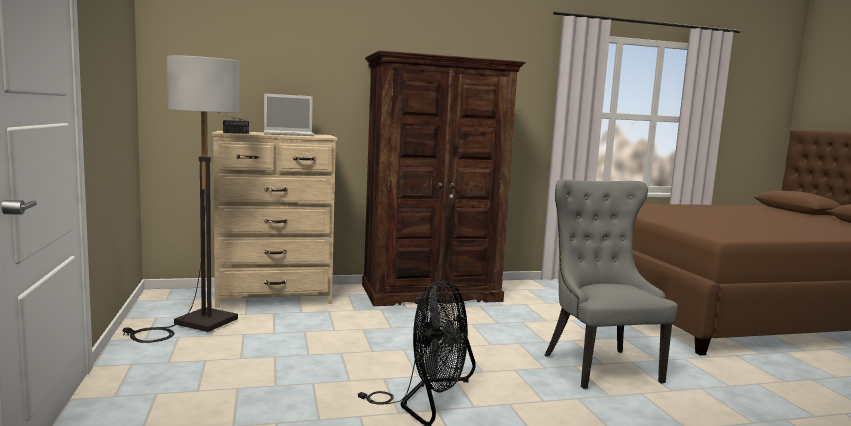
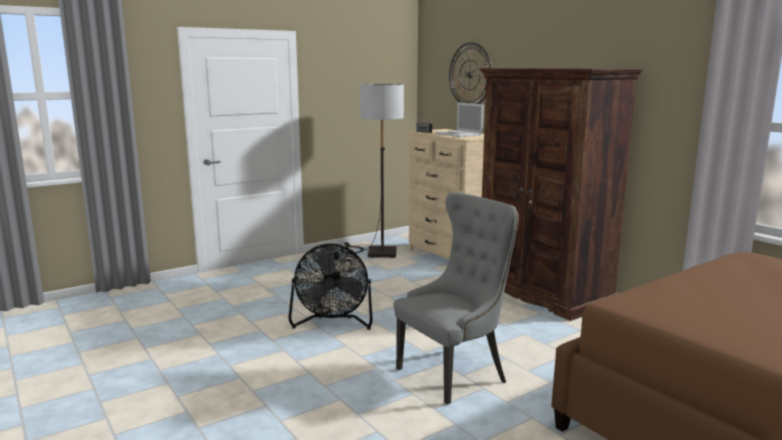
camera: 70 degrees right, 5 degrees up
none -> wall clock [449,42,492,104]

